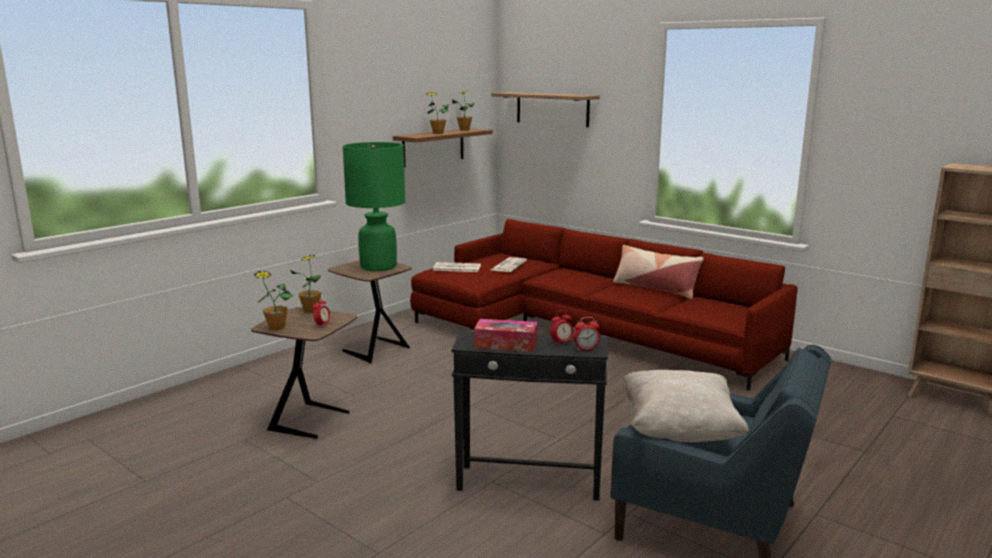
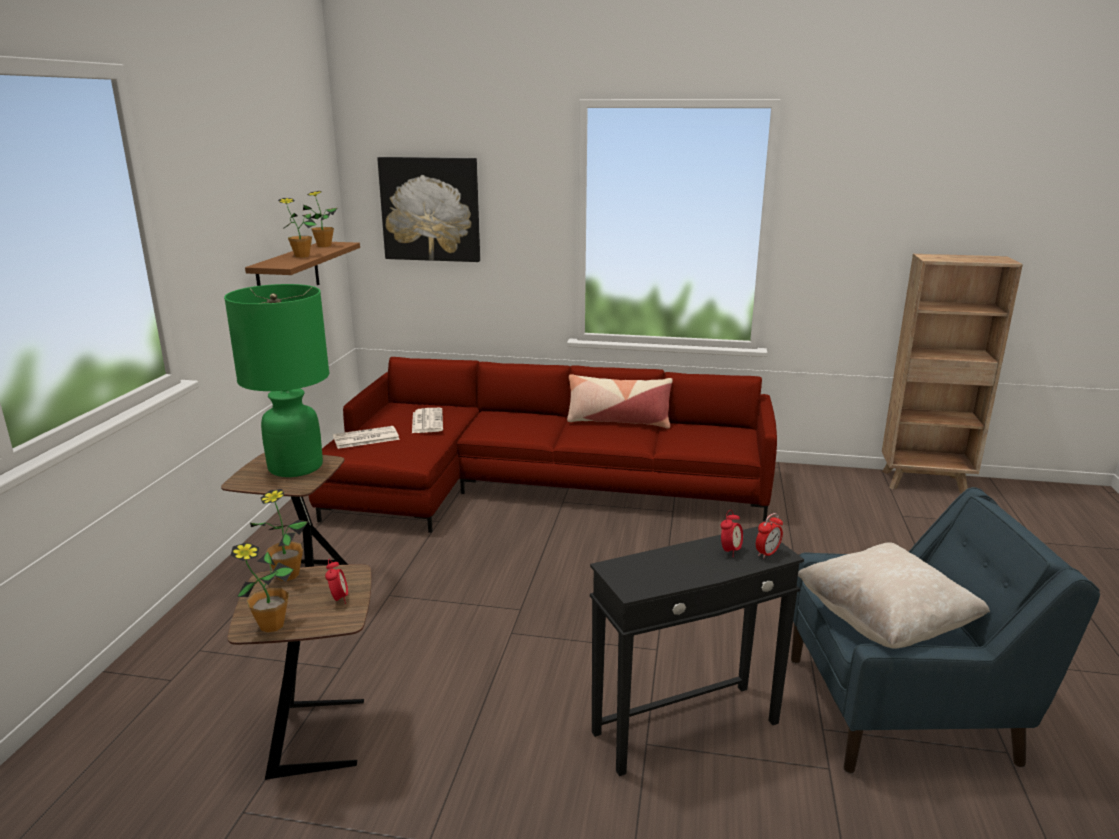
camera: 30 degrees left, 5 degrees up
tissue box [474,319,537,352] -> none
shelf [492,92,600,127] -> picture [377,157,480,262]

